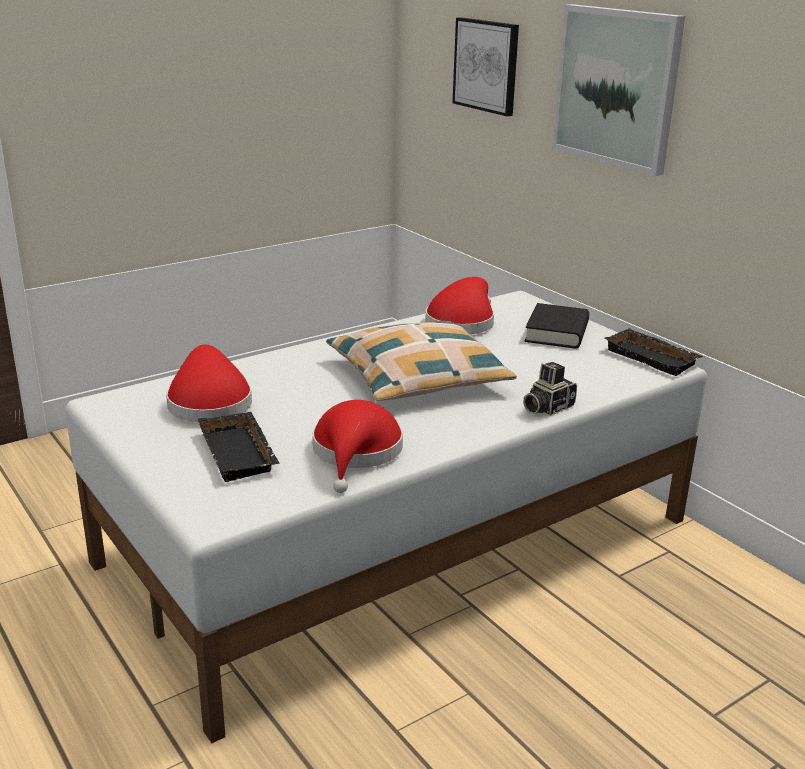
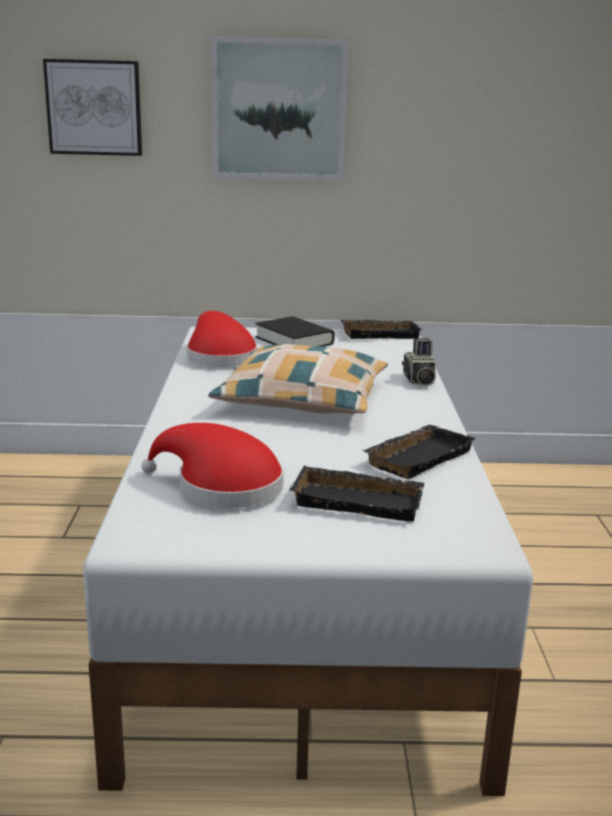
camera: 55 degrees left, 5 degrees down
red hat [312,400,403,493] -> black tray [361,425,476,479]

